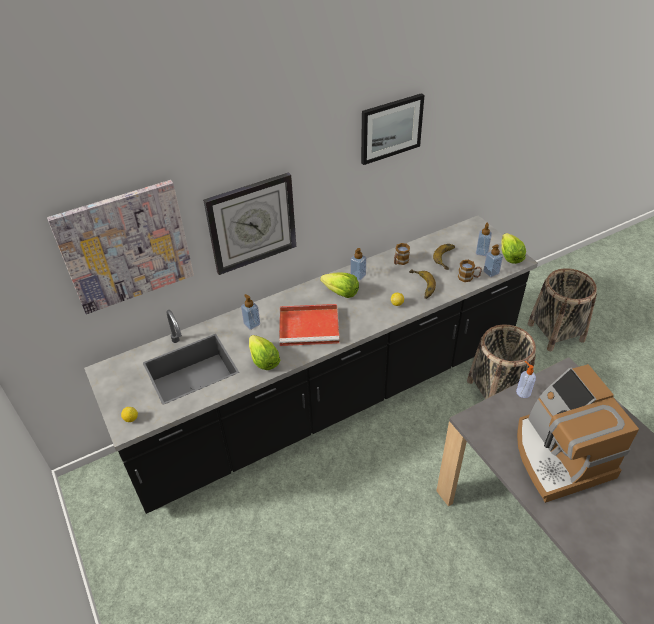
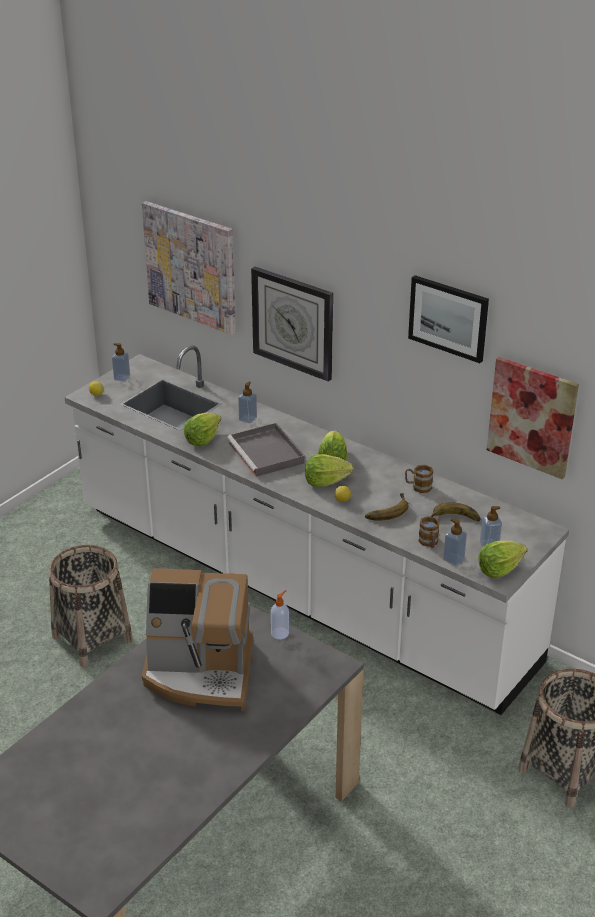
camera: 65 degrees right, 10 degrees down
black counter [84,215,538,514] -> white counter [64,345,569,715]
red tray [279,304,340,346] -> grey tray [227,423,305,477]
soap dispenser [350,248,366,281] -> soap dispenser moved to [112,343,130,381]
basket [467,324,536,399] -> basket moved to [49,545,133,667]
coffee machine [517,364,639,503] -> coffee machine turned 135 degrees counterclockwise [142,568,253,711]
none -> lettuce [305,454,354,487]
none -> picture [487,357,579,479]

